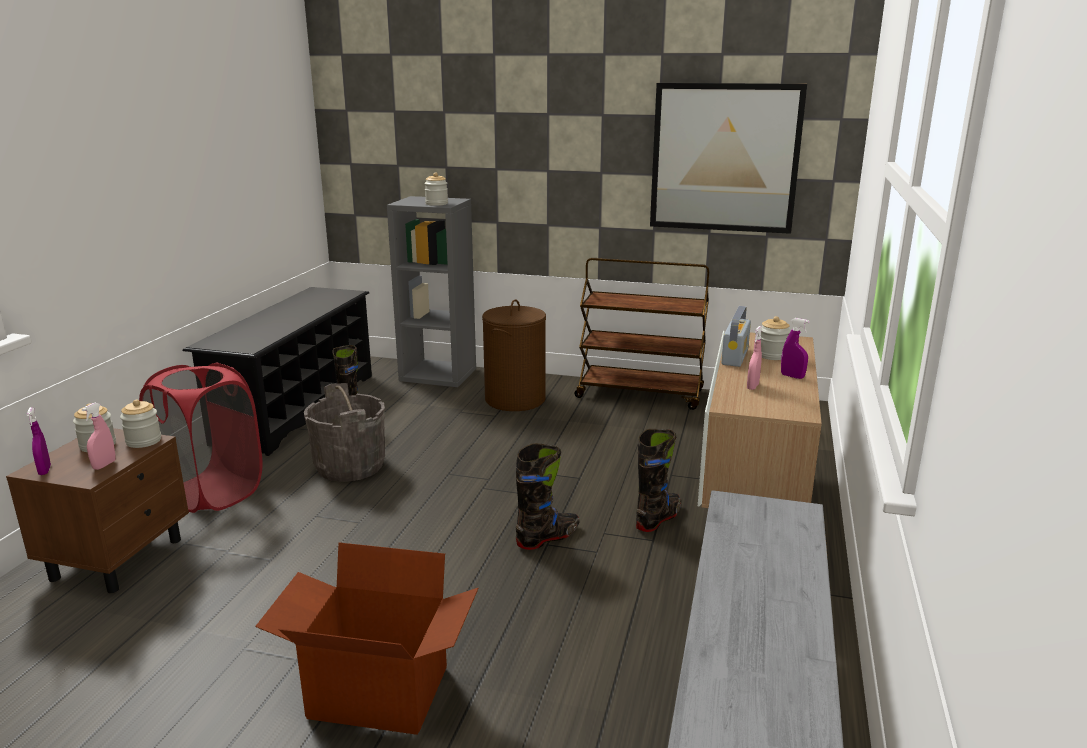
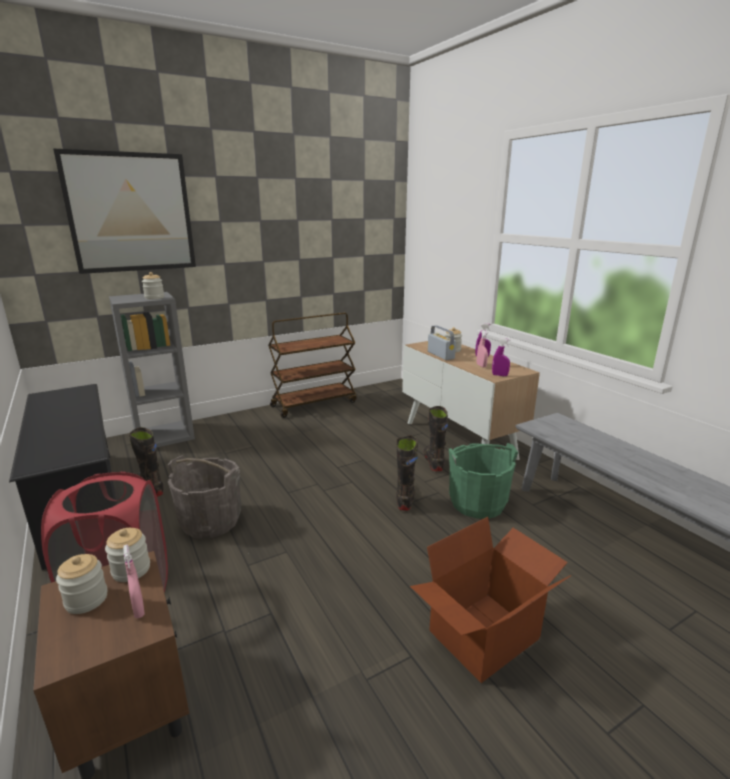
camera: 45 degrees left, 0 degrees up
purple spray bottle [27,407,51,475] -> purple spray bottle moved to [492,338,511,376]
brown laundry basket [482,299,546,411] -> none
picture [650,83,807,234] -> picture moved to [53,149,196,274]
none -> green bucket [449,443,518,519]

